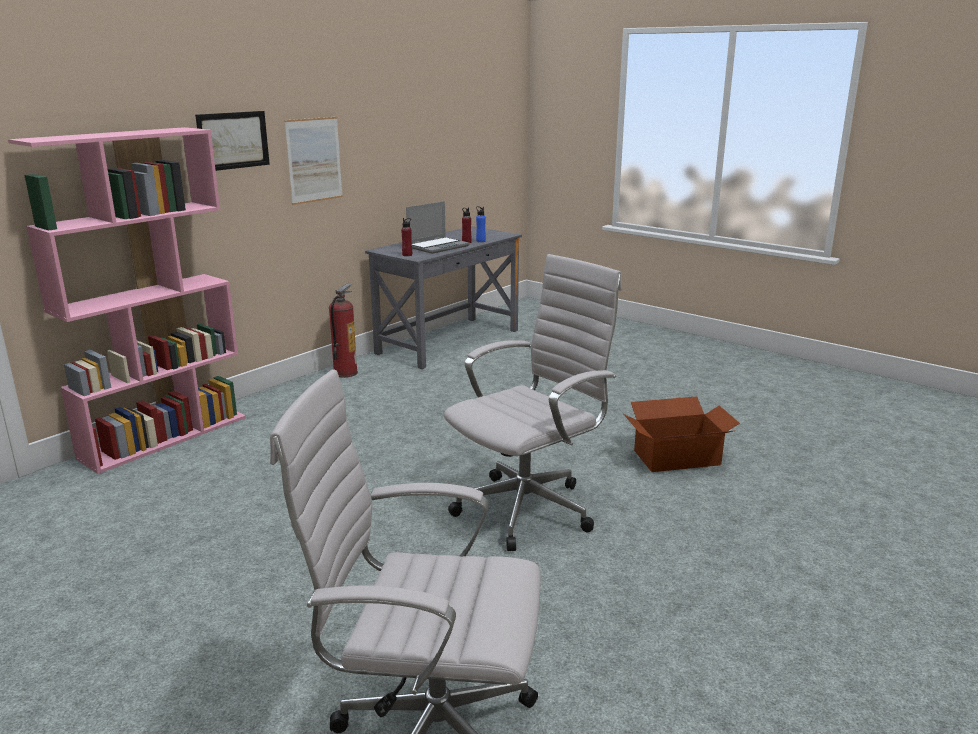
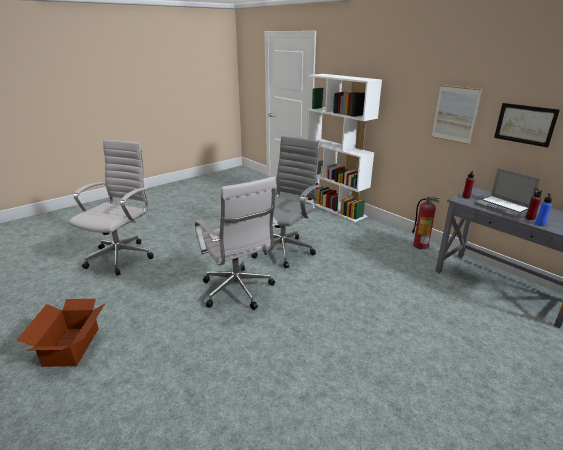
camera: 100 degrees right, 5 degrees up
pink bookcase [8,127,246,474] -> white bookcase [305,74,382,222]
picture [195,111,270,171] -> picture moved to [494,103,560,148]
cardboard box [624,396,740,472] -> cardboard box moved to [17,299,105,367]
none -> grey office chair [251,136,321,268]

